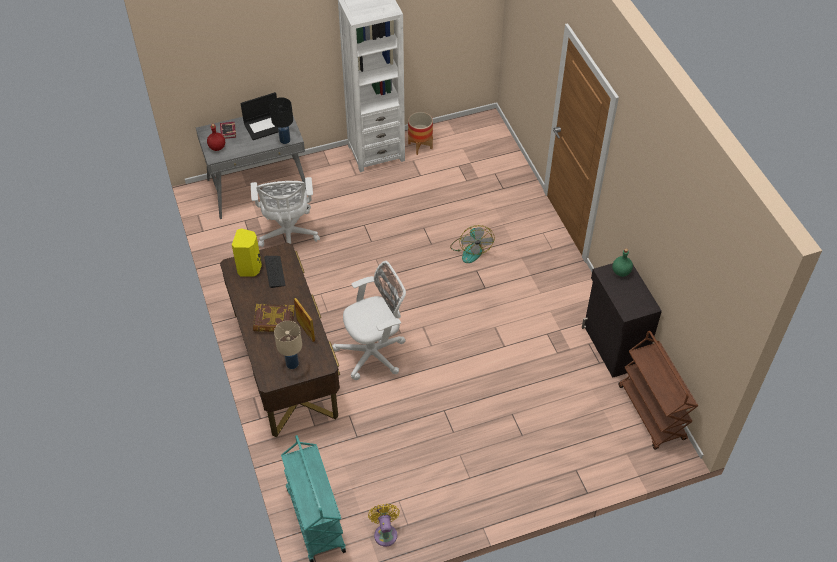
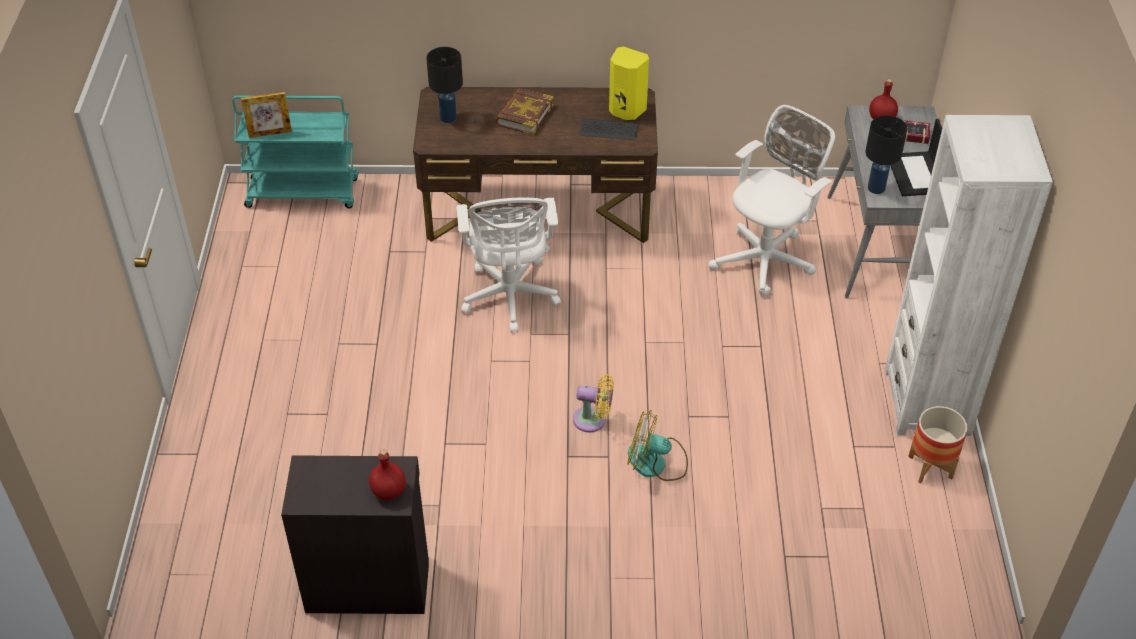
camera: 110 degrees right, 5 degrees down
white office chair [251,177,320,247] -> white office chair turned 120 degrees clockwise [709,105,835,296]
beige table lamp [274,321,302,369] -> black table lamp [426,47,463,123]
picture frame [294,298,315,342] -> picture frame moved to [241,92,292,138]
yellow fan [368,504,400,547] -> yellow fan moved to [573,374,614,432]
green bottle [612,249,633,277] -> red bottle [369,450,406,500]
brown cart [618,331,698,450] -> none

